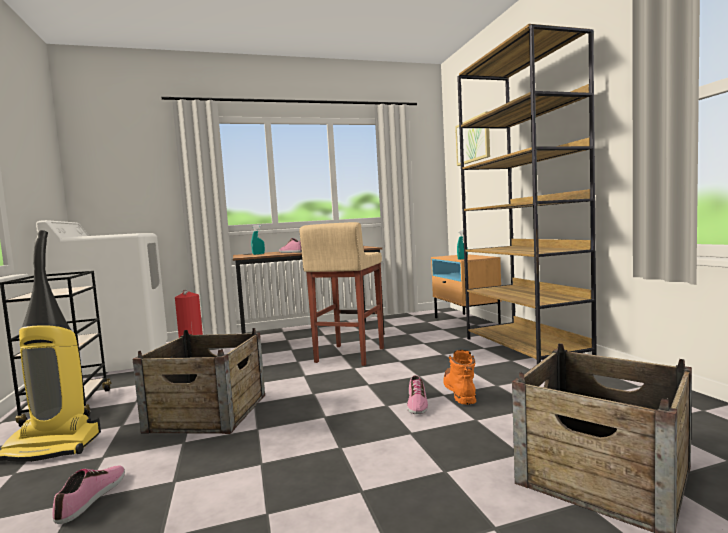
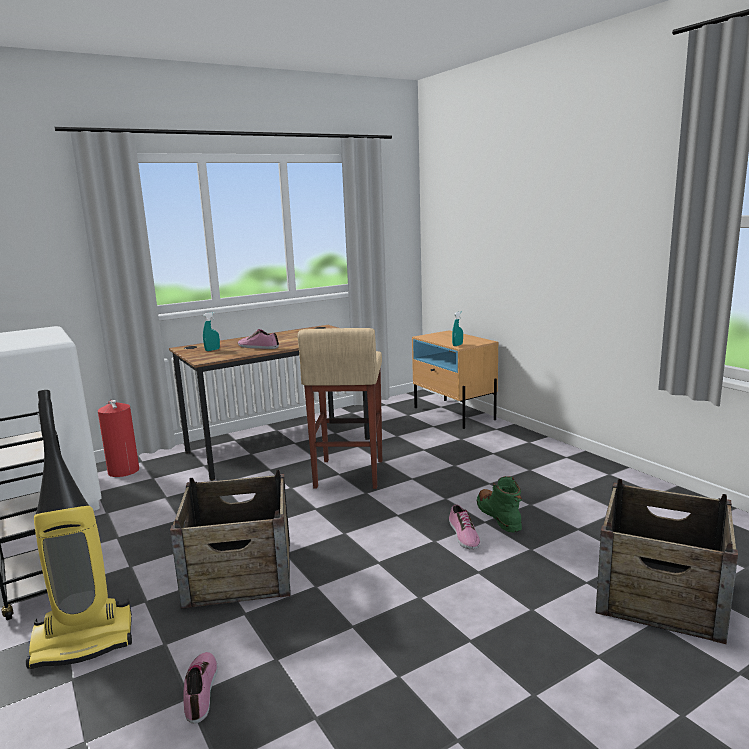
camera: 15 degrees left, 10 degrees up
orange boot [443,350,476,405] -> green boot [477,476,522,532]
picture [455,111,490,166] -> none
brown bookcase [457,24,597,364] -> none

